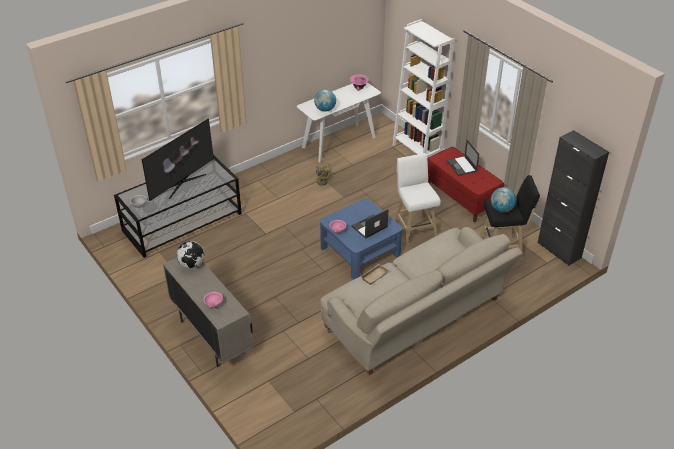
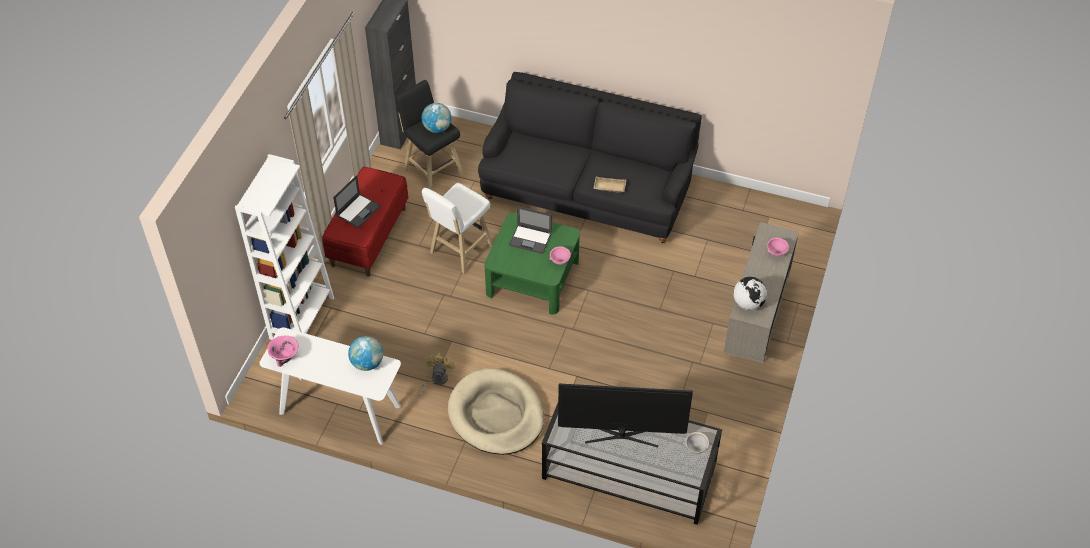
camera: 125 degrees left, 10 degrees up
blue coffee table [320,198,402,279] -> green coffee table [484,213,580,314]
beige sofa [320,227,522,375] -> black sofa [478,72,702,243]
none -> beige dog bed [448,368,544,455]

